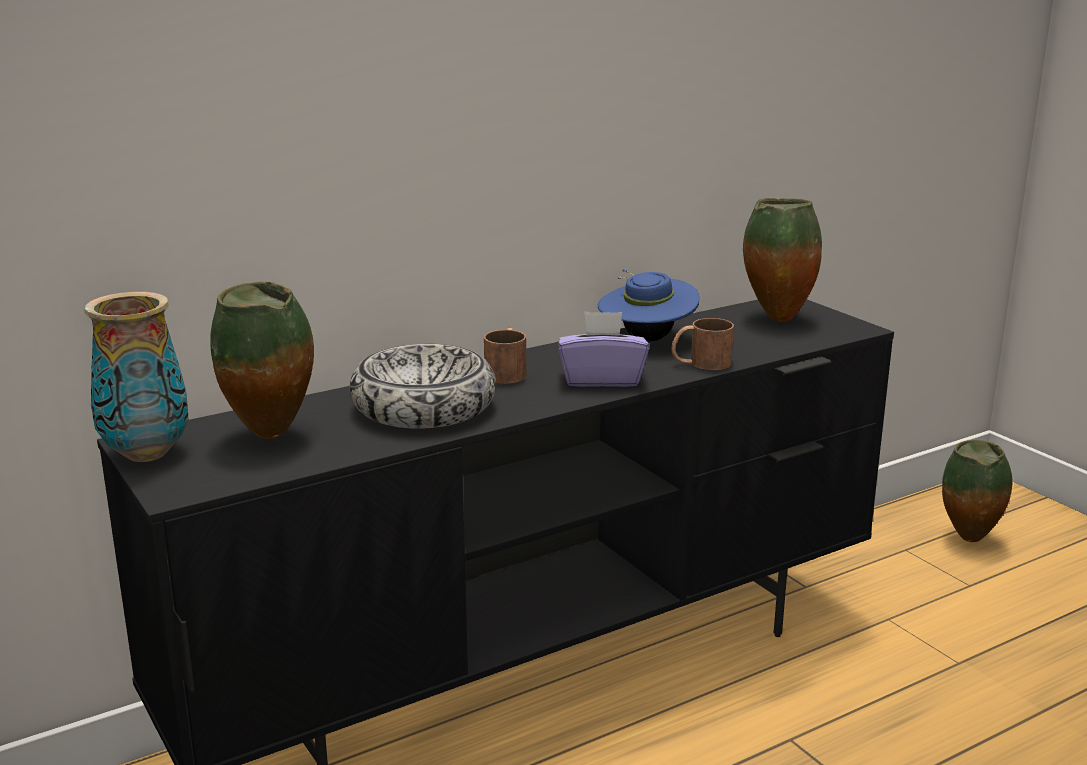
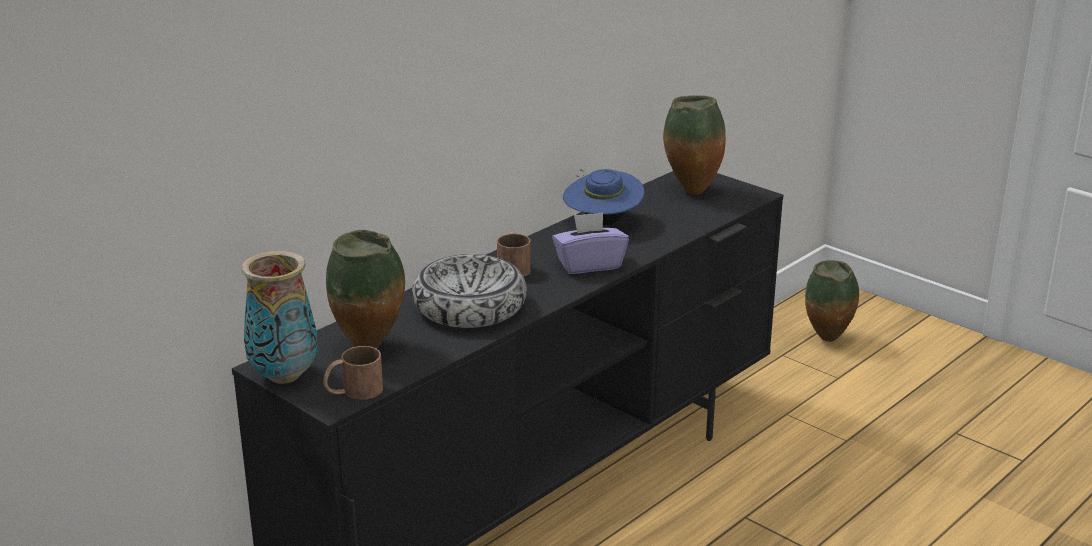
camera: 15 degrees left, 5 degrees up
brown mug [671,318,734,370] -> brown mug moved to [323,346,383,400]

